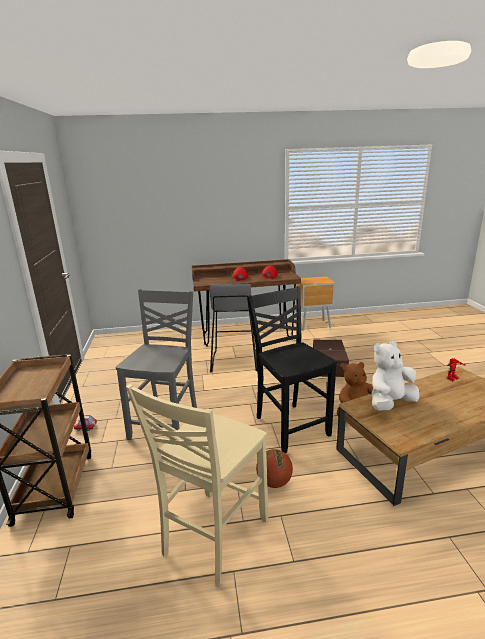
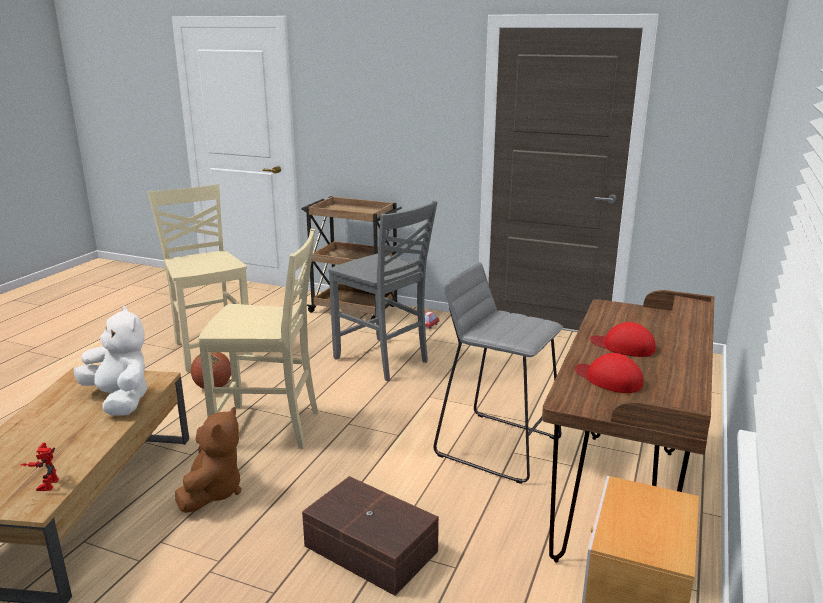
camera: 120 degrees right, 0 degrees up
black chair [247,286,337,453] -> beige chair [198,229,318,449]
white plush toy [372,341,420,411] -> white plush toy turned 45 degrees counterclockwise [73,306,148,416]

